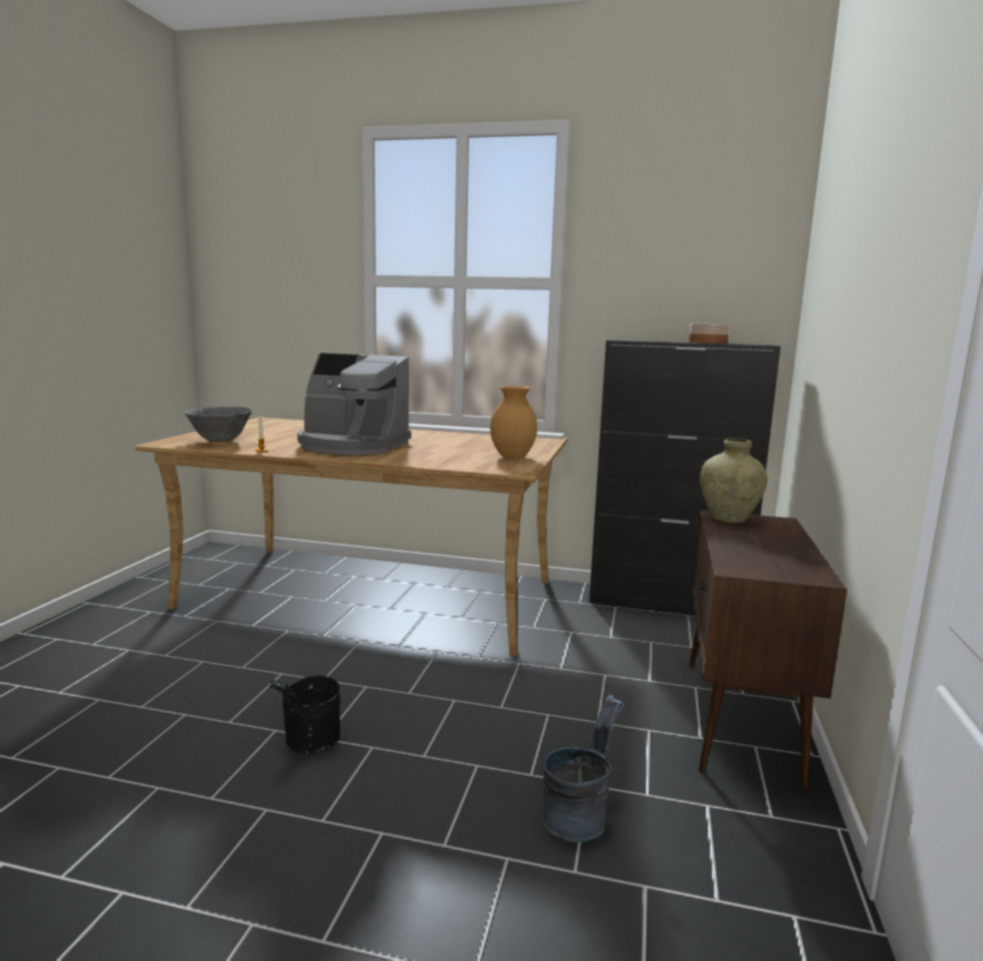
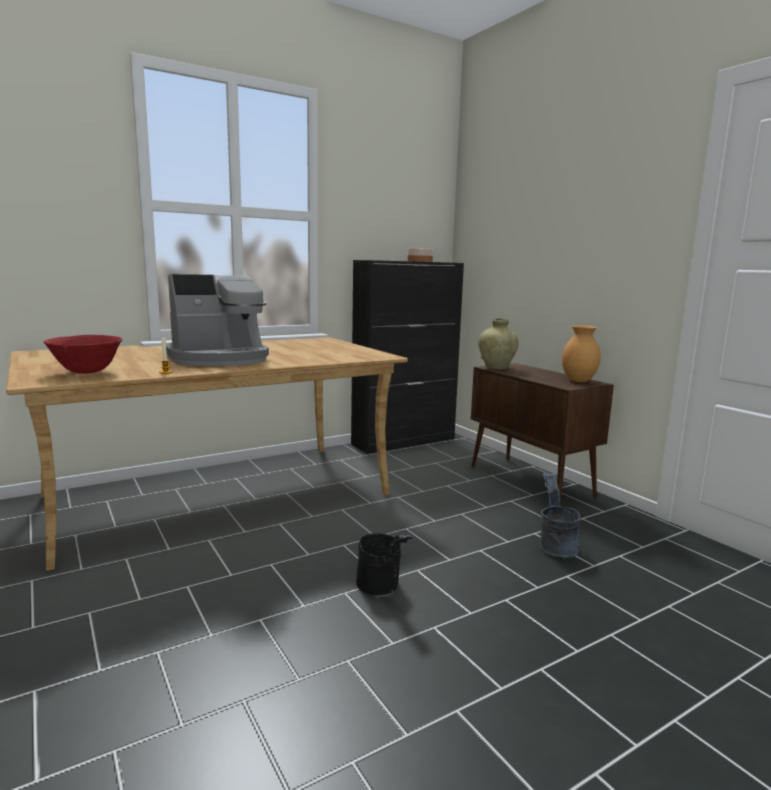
camera: 45 degrees left, 0 degrees up
grey bowl [184,407,253,442] -> red bowl [43,335,123,374]
brown vase [490,386,537,458] -> brown vase moved to [562,325,601,382]

